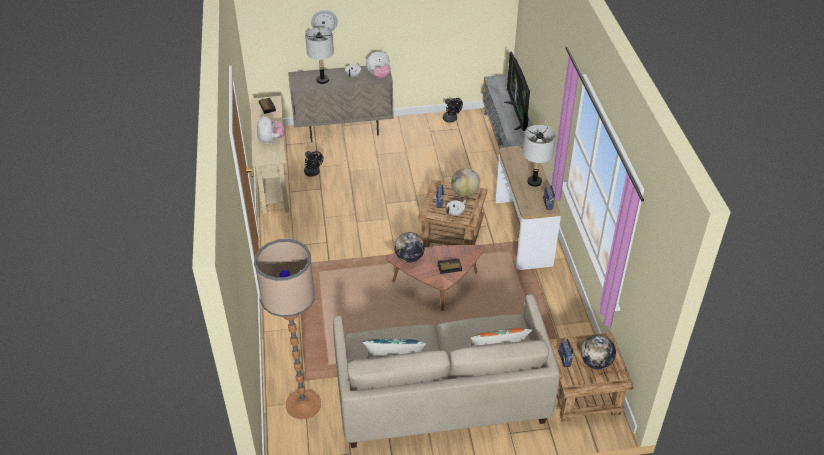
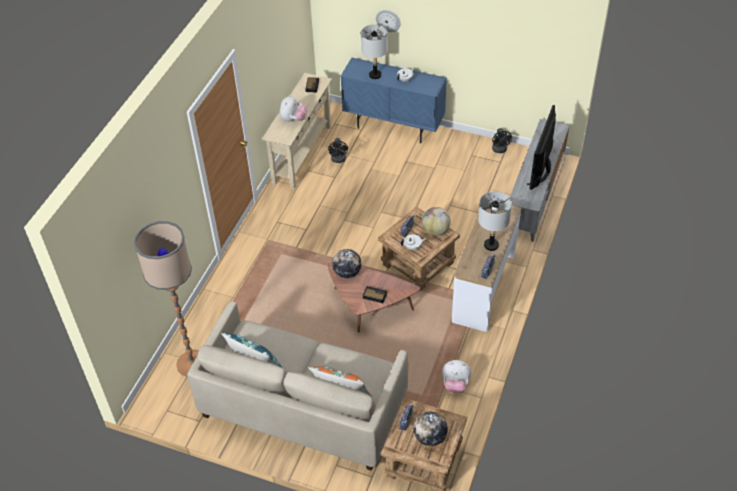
camera: 30 degrees right, 5 degrees up
beige cabinet [288,66,394,142] -> blue cabinet [340,58,447,143]
plush toy [366,51,391,79] -> plush toy moved to [442,360,471,393]

